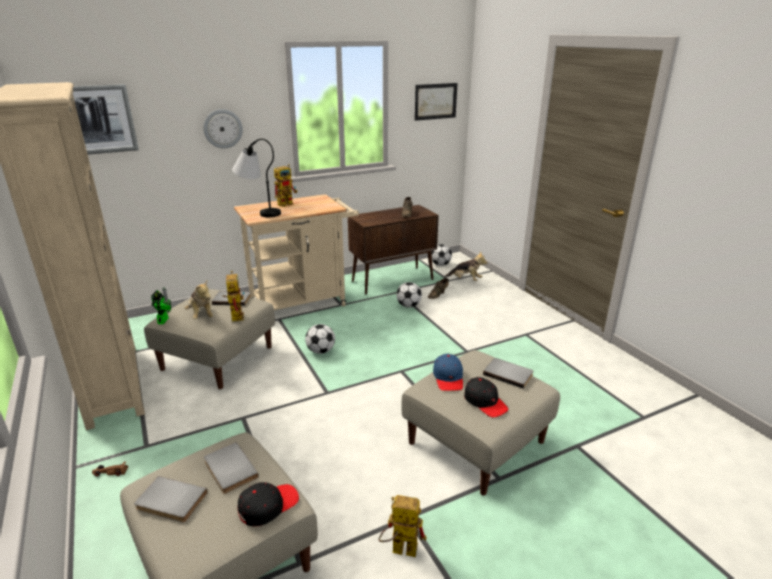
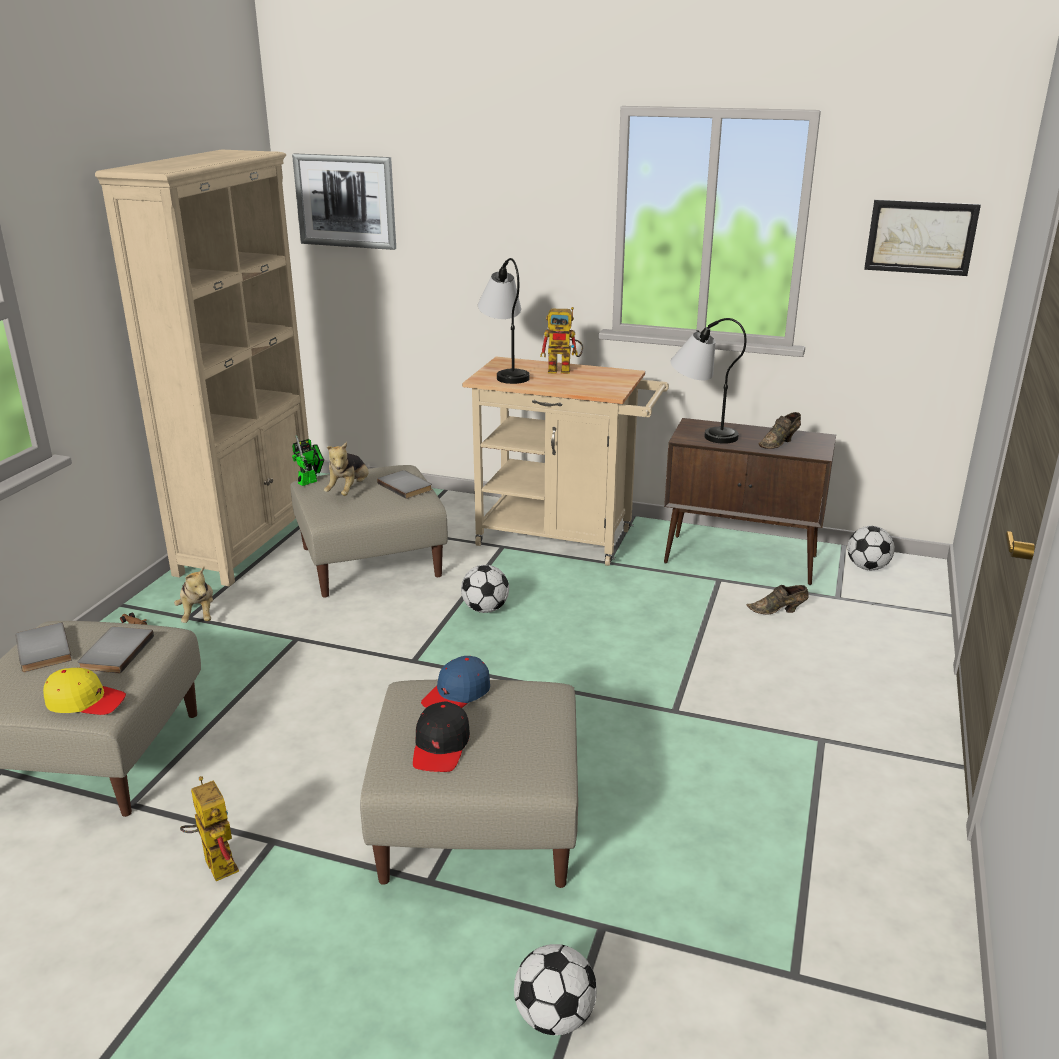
camera: 45 degrees right, 0 degrees up
wall clock [203,109,243,148] -> none
toy robot [223,271,245,322] -> none
black cap [238,482,299,526] -> yellow cap [43,668,126,715]
football [396,282,422,308] -> football moved to [514,944,597,1035]
plush toy [445,252,487,281] -> plush toy moved to [174,567,213,623]
grey book [483,358,534,389] -> none
none -> table lamp [671,318,746,444]

